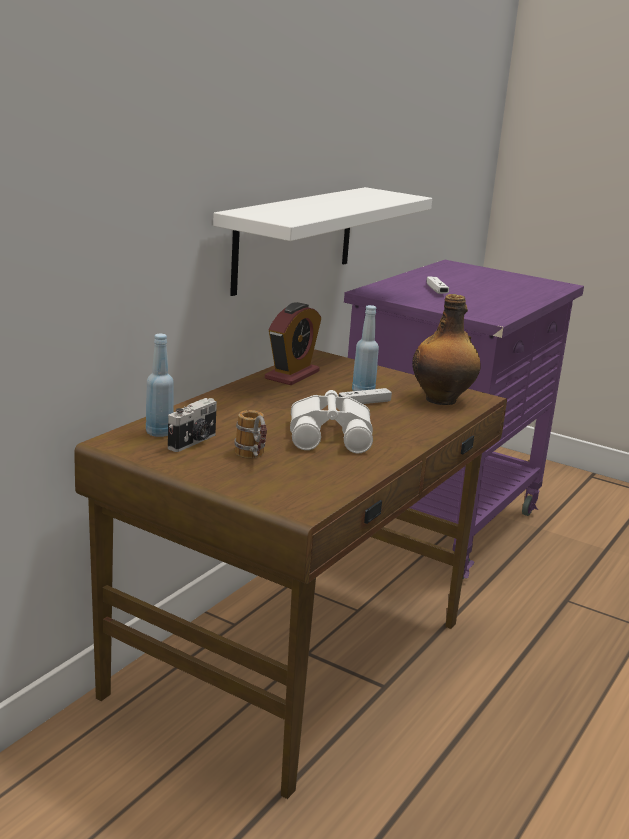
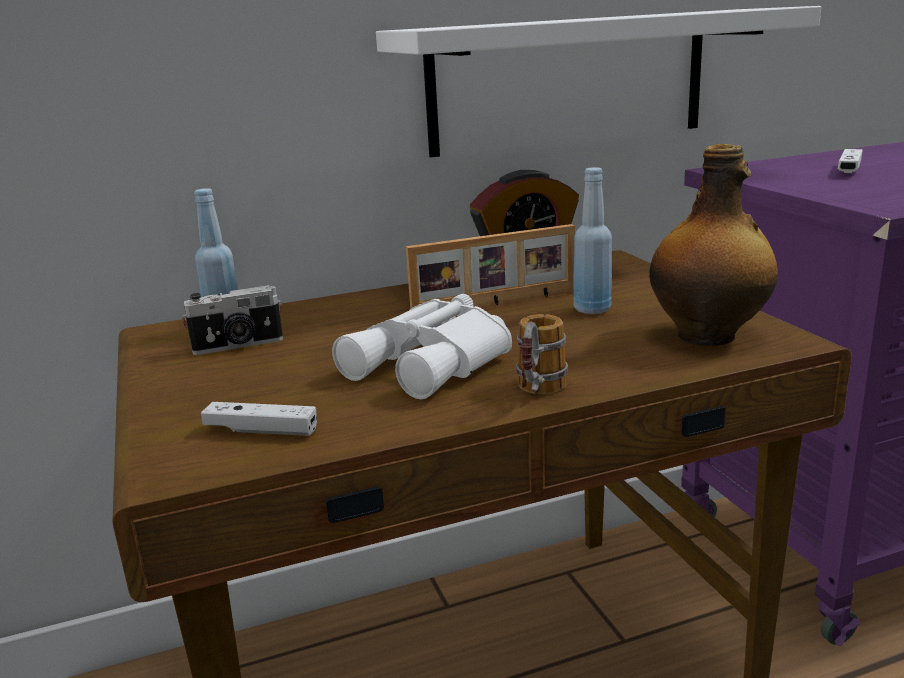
camera: 40 degrees right, 0 degrees up
mug [234,410,267,458] -> mug moved to [516,314,568,395]
white game controller [339,388,392,404] -> white game controller moved to [201,402,317,436]
none -> picture frame [406,224,575,309]

